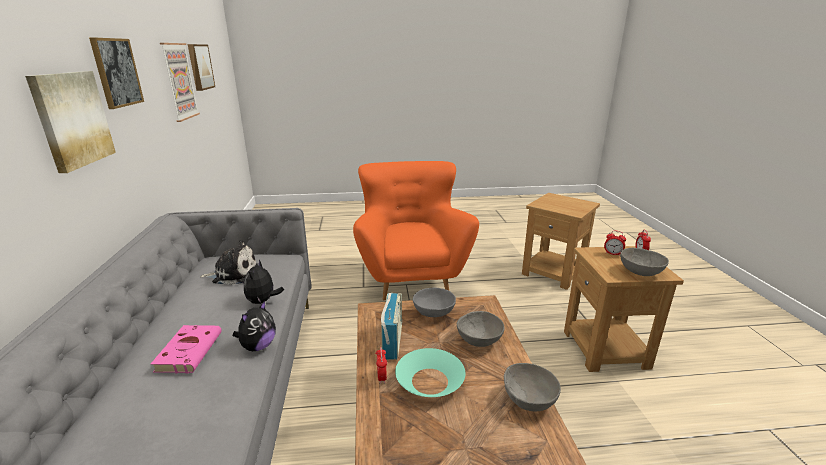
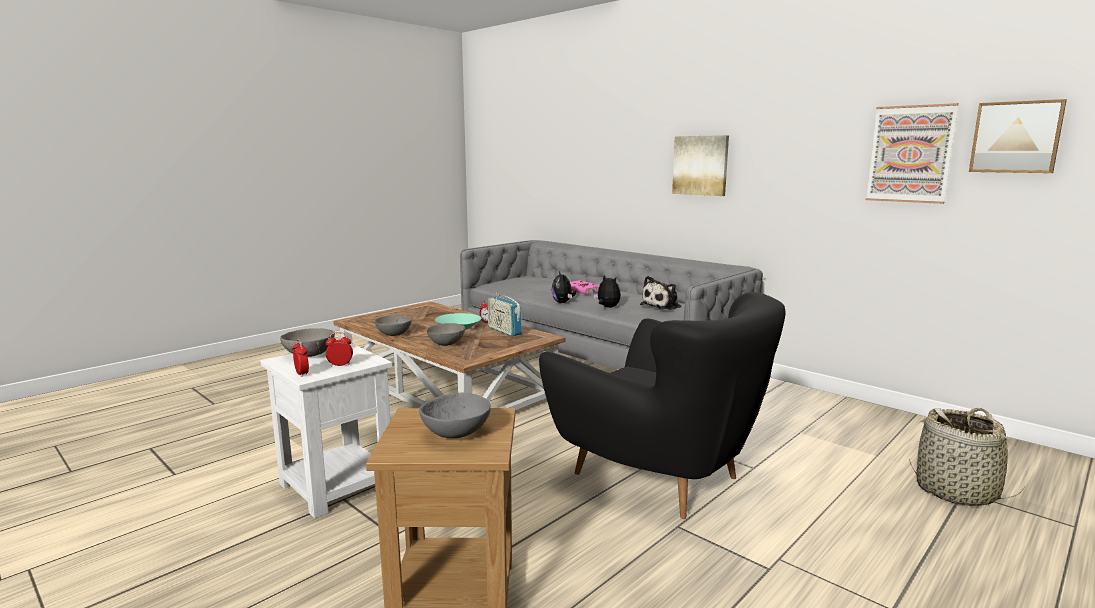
camera: 140 degrees right, 10 degrees down
picture [89,37,144,109] -> none
orange armchair [353,161,479,300] -> black armchair [539,292,785,519]
grey bowl [413,288,456,317] -> grey bowl moved to [419,393,491,438]
brown side table [564,246,684,372] -> white side table [260,343,392,518]
none -> basket [909,408,1027,506]

